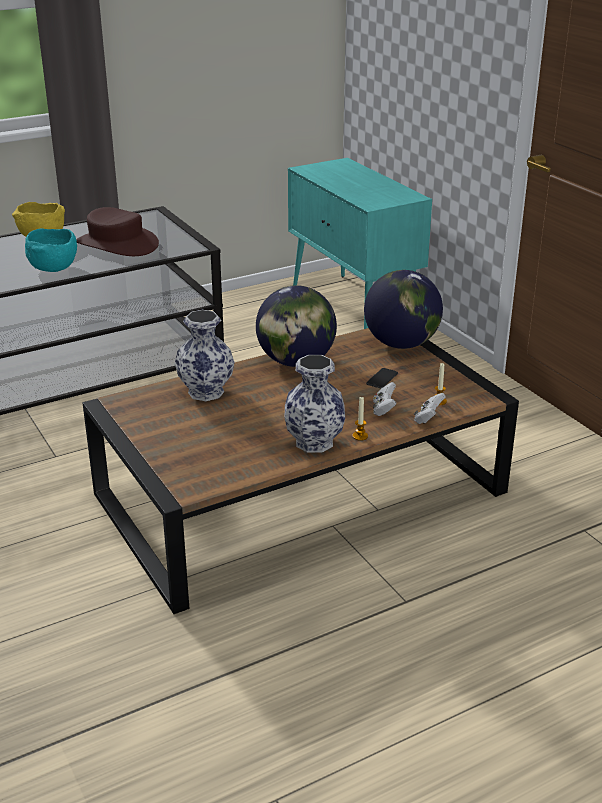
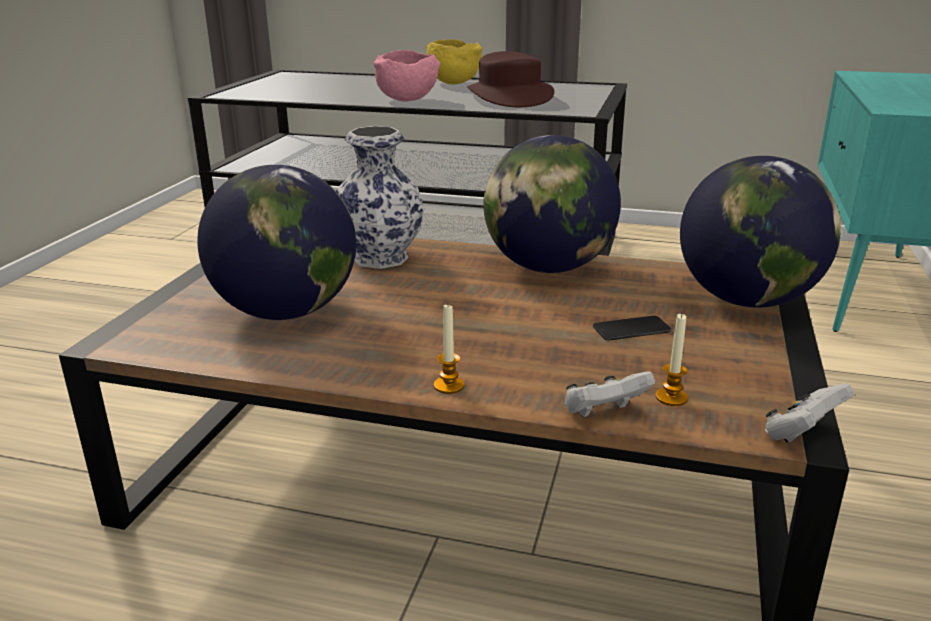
camera: 45 degrees right, 5 degrees down
turquoise bowl [25,228,77,272] -> pink bowl [373,50,440,102]
vase [284,355,345,453] -> none
white game controller [373,382,397,416] -> white game controller moved to [765,384,854,443]
none -> globe [197,165,356,320]

